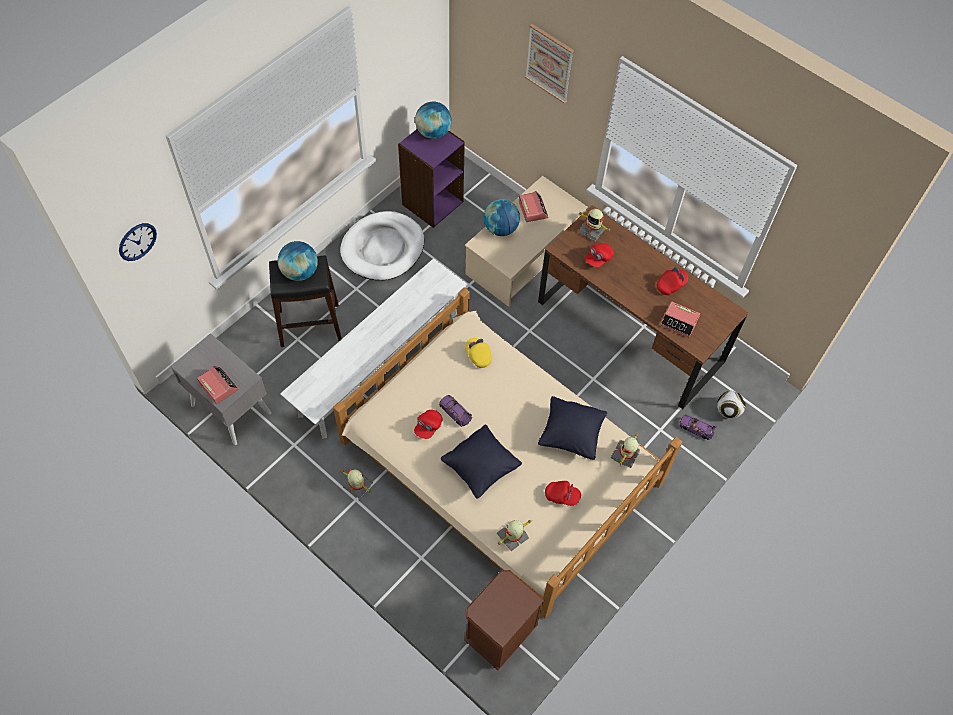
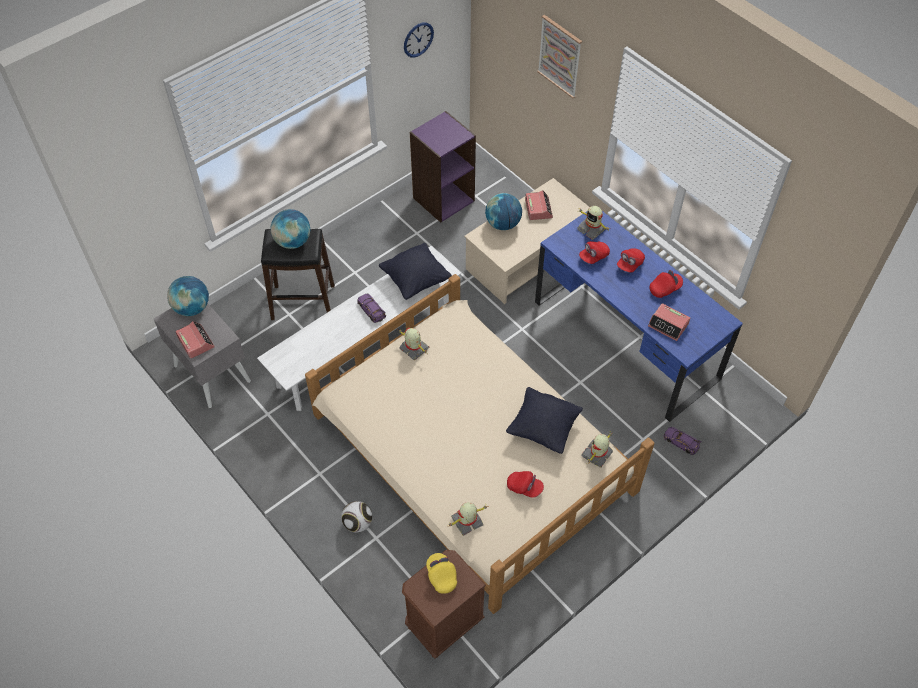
camera: 10 degrees right, 5 degrees down
wall clock [119,223,157,261] -> wall clock moved to [404,22,434,58]
white dog bed [340,211,424,280] -> none
toy robot [341,469,373,499] -> toy robot moved to [398,328,429,361]
red cap [414,410,443,439] -> red cap moved to [617,248,645,272]
globe [415,102,451,139] -> globe moved to [167,276,209,316]
purple toy car [439,395,472,427] -> purple toy car moved to [357,294,386,323]
black pillow [441,424,522,499] -> black pillow moved to [379,243,452,300]
yellow cap [465,338,492,368] -> yellow cap moved to [426,553,457,594]
brown desk [538,205,748,409] -> blue desk [535,205,743,422]
football [717,391,746,419] -> football moved to [341,501,372,533]

